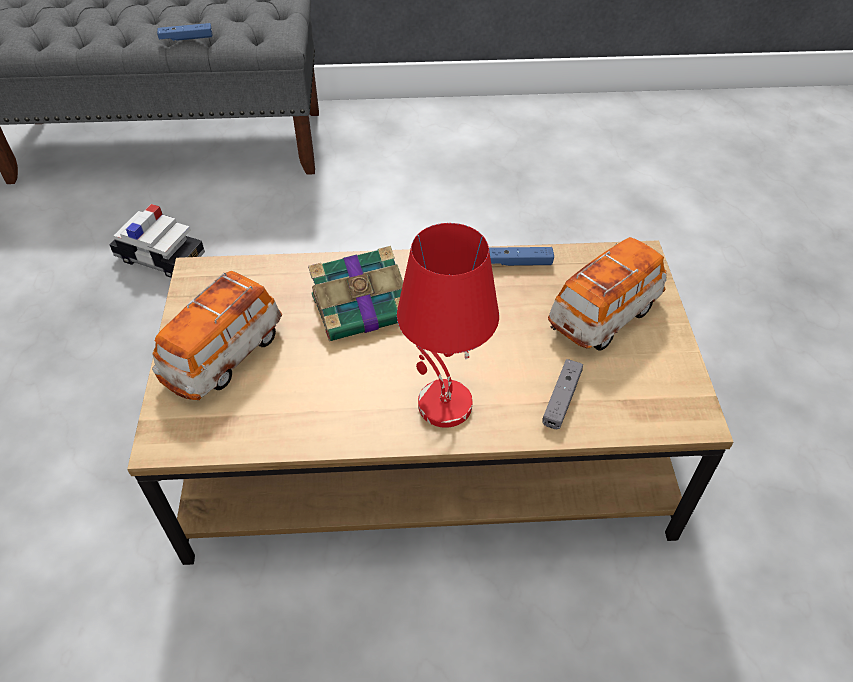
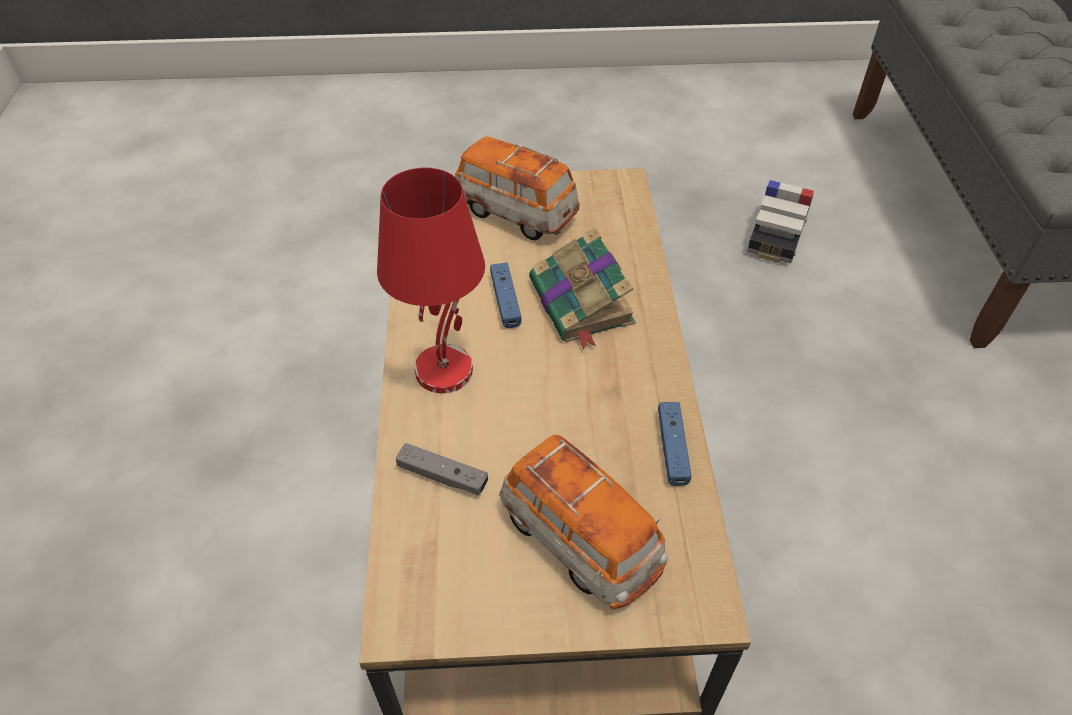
camera: 90 degrees right, 0 degrees up
blue game controller [157,23,212,41] -> blue game controller moved to [490,263,522,328]

